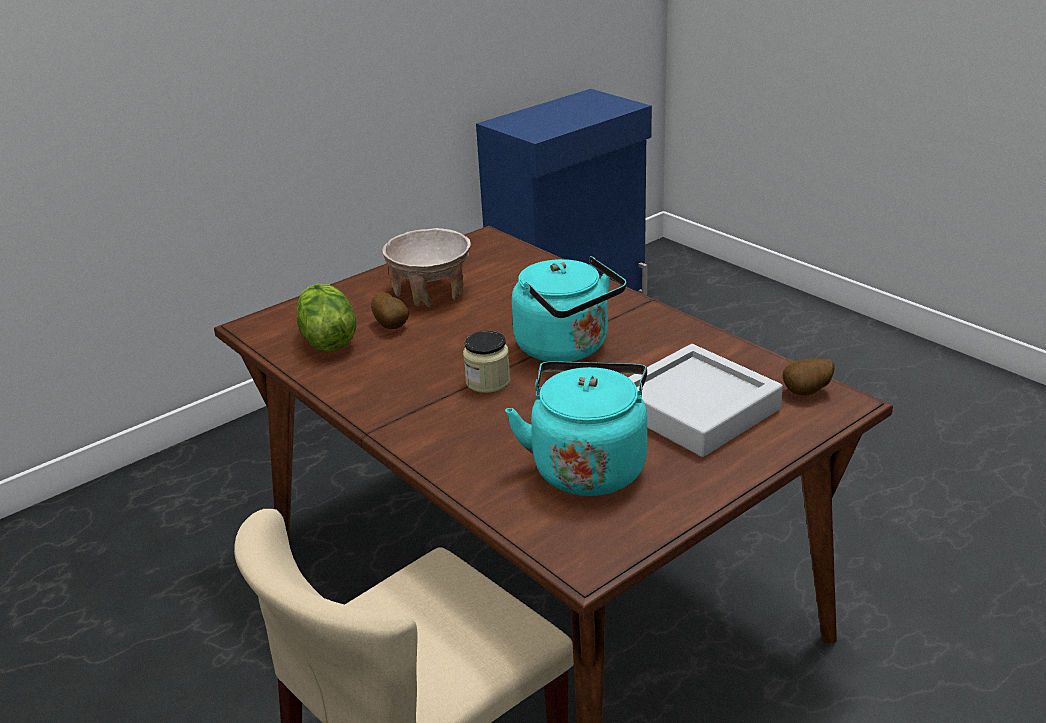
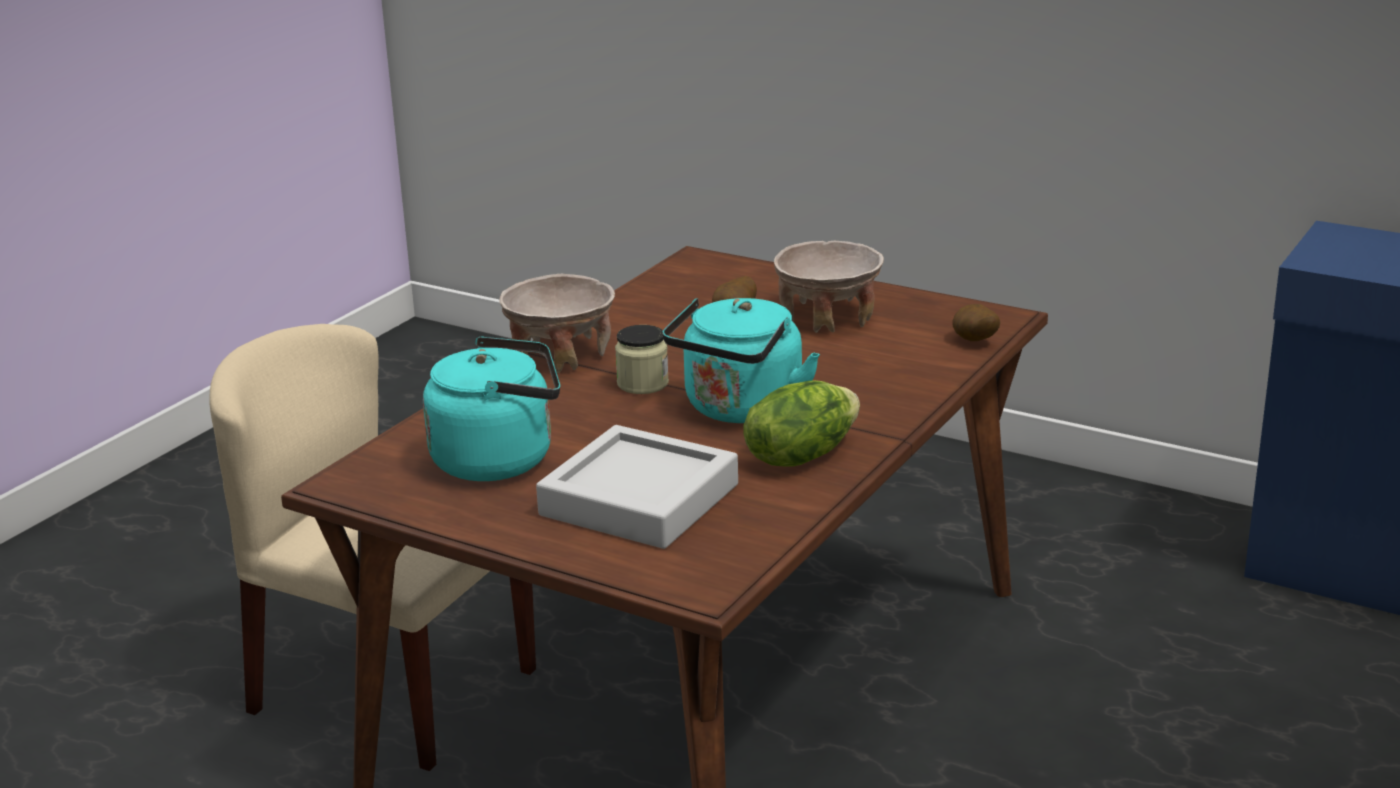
camera: 70 degrees right, 5 degrees down
lettuce [296,284,356,352] -> lettuce moved to [743,380,860,467]
potato [783,358,834,395] -> potato moved to [953,304,1000,341]
none -> beige bowl [499,274,615,373]

